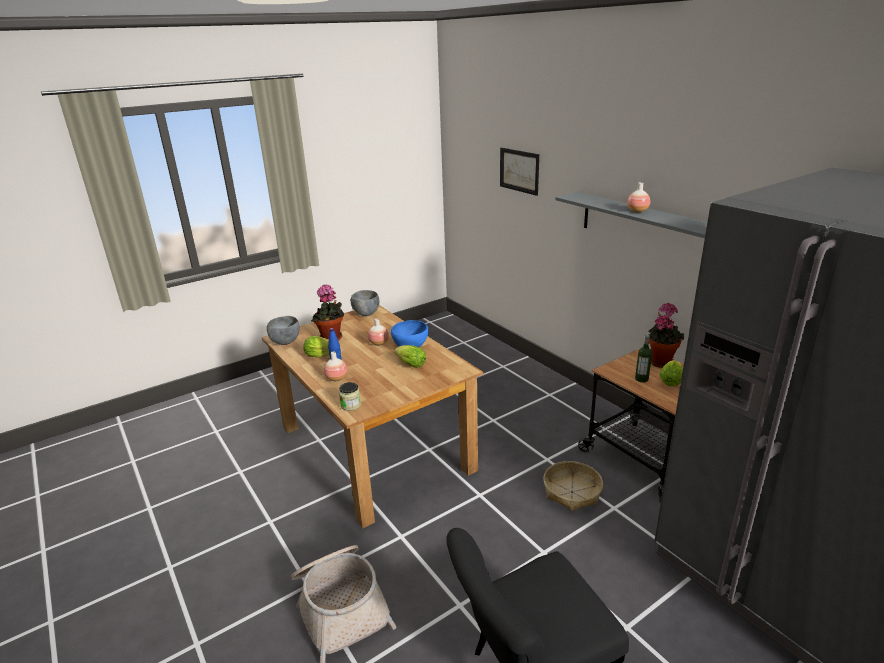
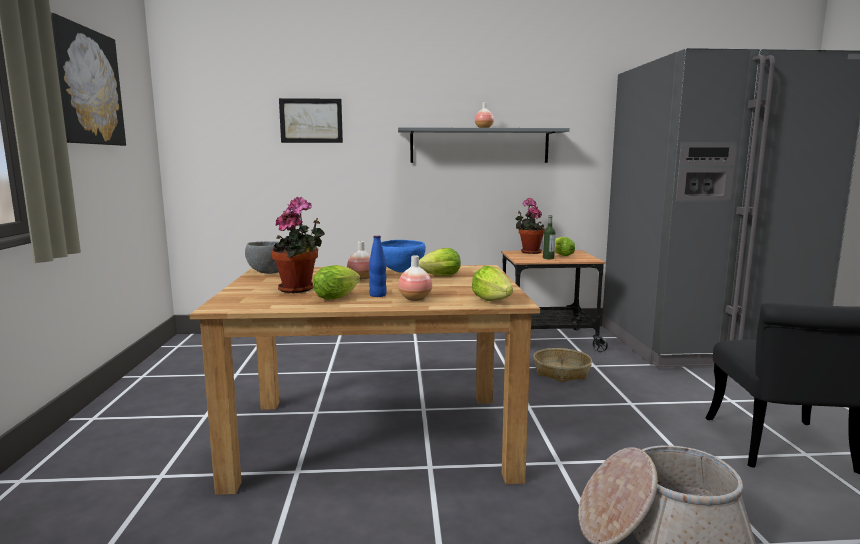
camera: 60 degrees left, 15 degrees down
grey bowl [267,316,300,345] -> none
jar [339,382,361,411] -> lettuce [472,266,513,301]
none -> picture [51,13,126,146]

